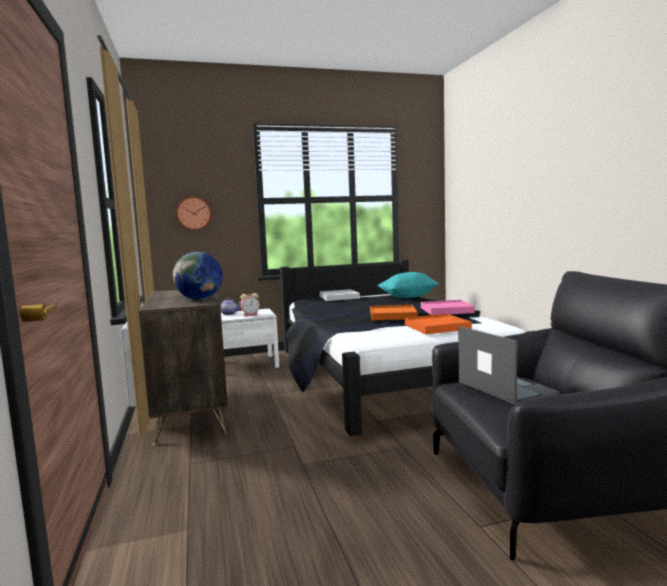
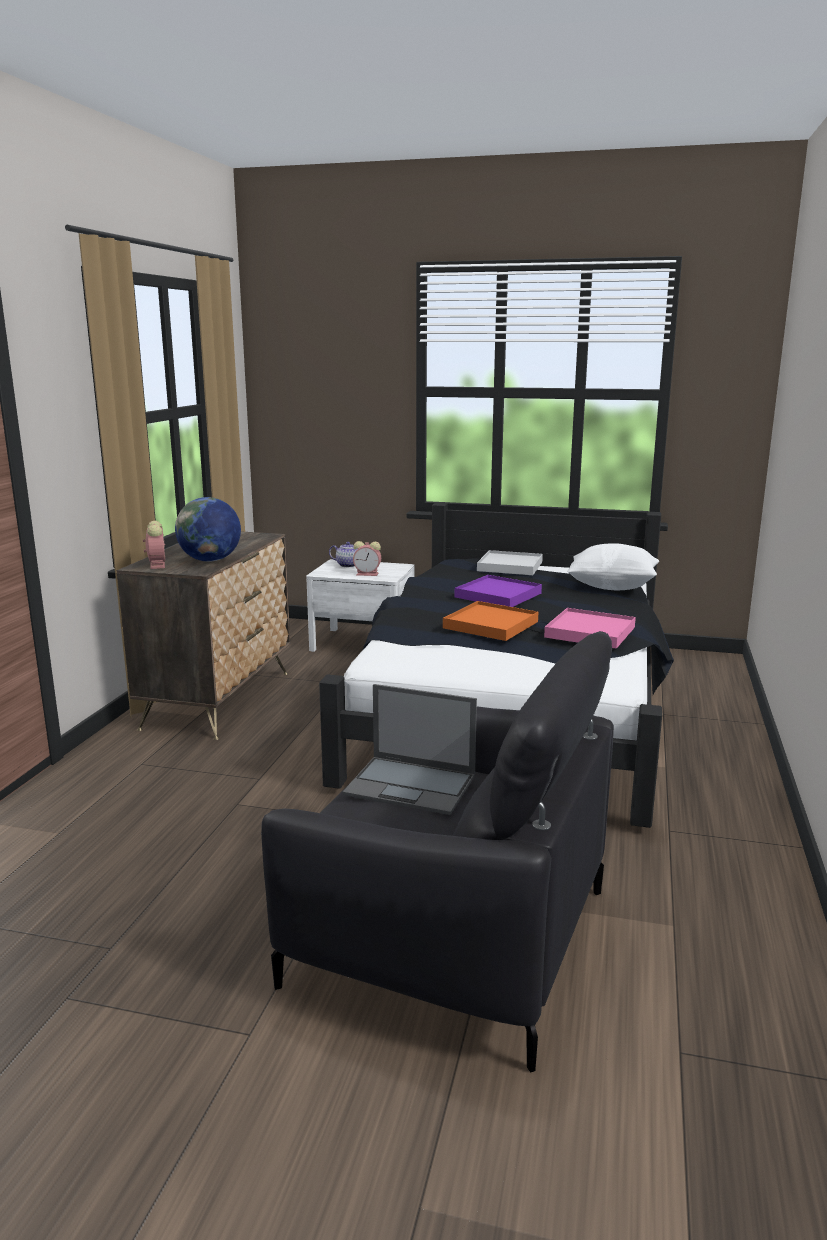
camera: 30 degrees right, 10 degrees up
wall clock [176,196,211,231] -> none
turquoise pillow [377,272,439,298] -> white pillow [567,543,659,590]
orange tray [404,314,472,334] -> none
laptop [459,326,559,405] -> laptop turned 105 degrees clockwise [343,684,477,815]
none -> alarm clock [143,521,165,569]
none -> purple tray [455,575,542,607]

